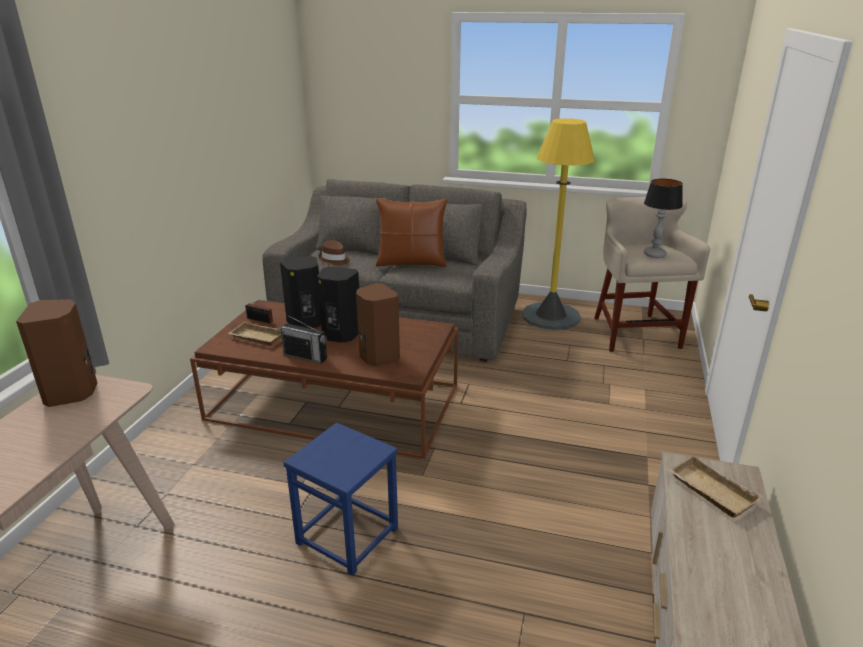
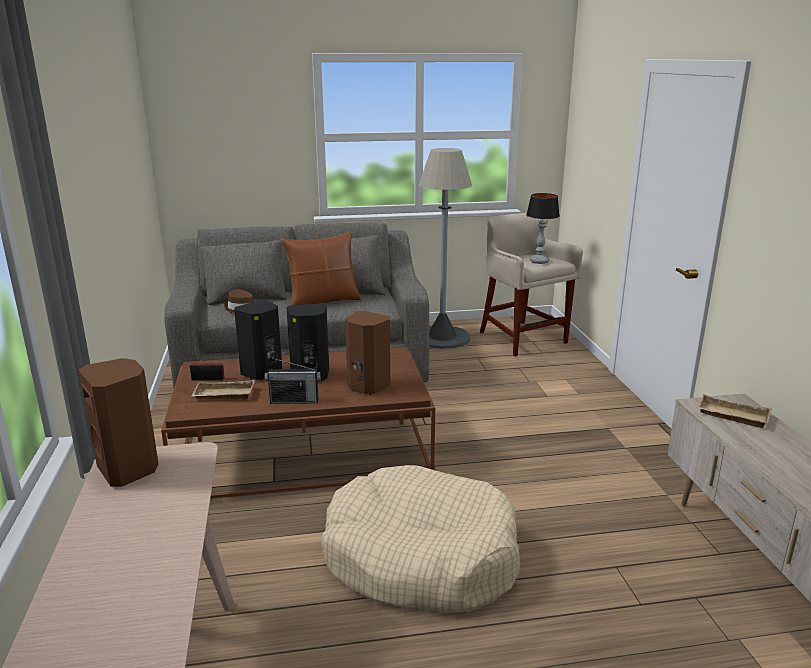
camera: 25 degrees left, 5 degrees down
blue stool [283,422,398,576] -> beige dog bed [321,465,520,612]
yellow floor lamp [522,118,595,330] -> grey floor lamp [419,148,472,349]

